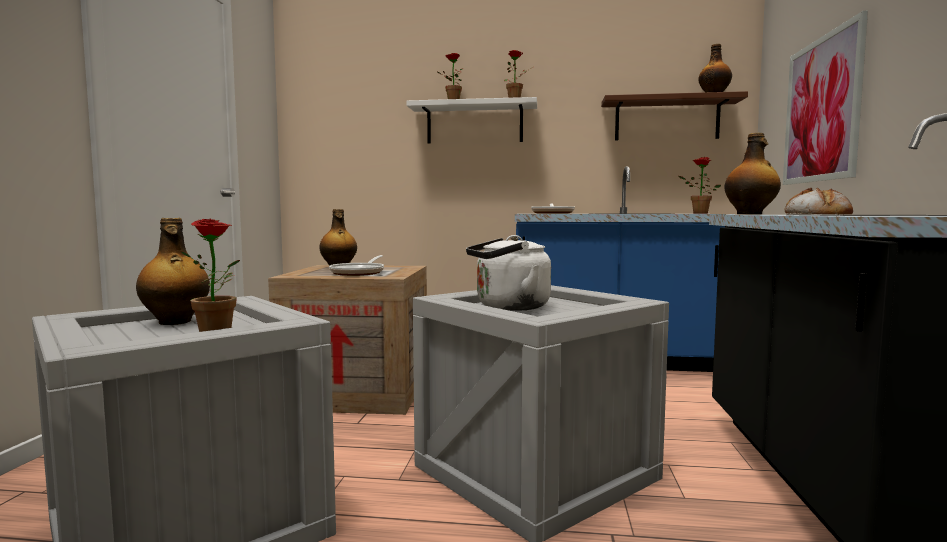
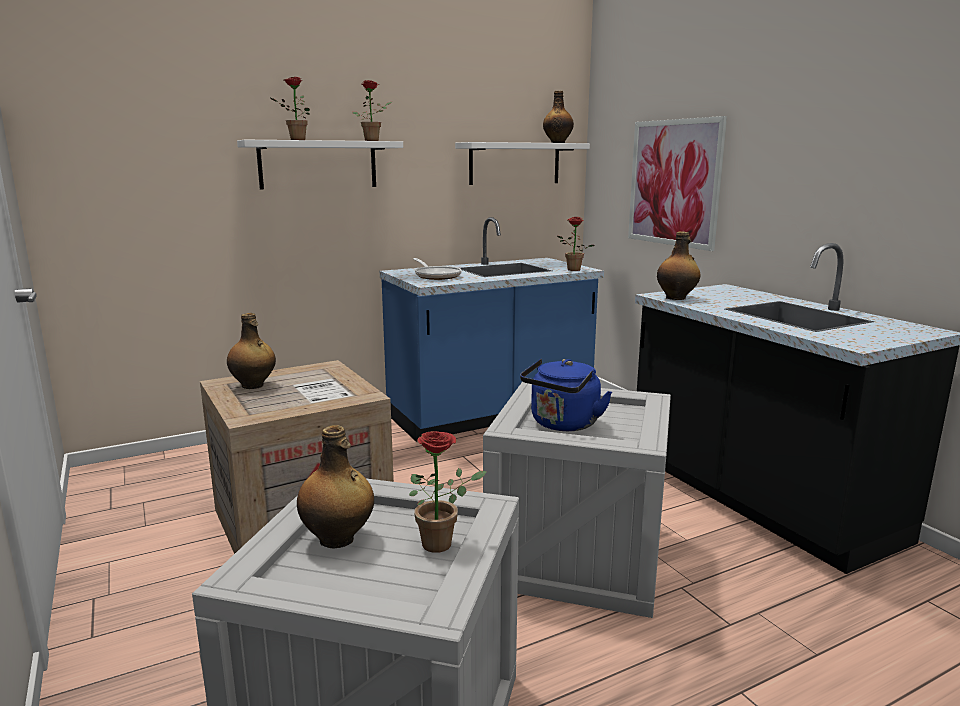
camera: 35 degrees left, 10 degrees up
frying pan [329,255,384,276] -> none
white kettle [466,235,551,311] -> blue kettle [520,358,612,431]
brown shelf [601,91,748,140] -> white shelf [455,142,590,185]
bread [785,188,853,214] -> none

